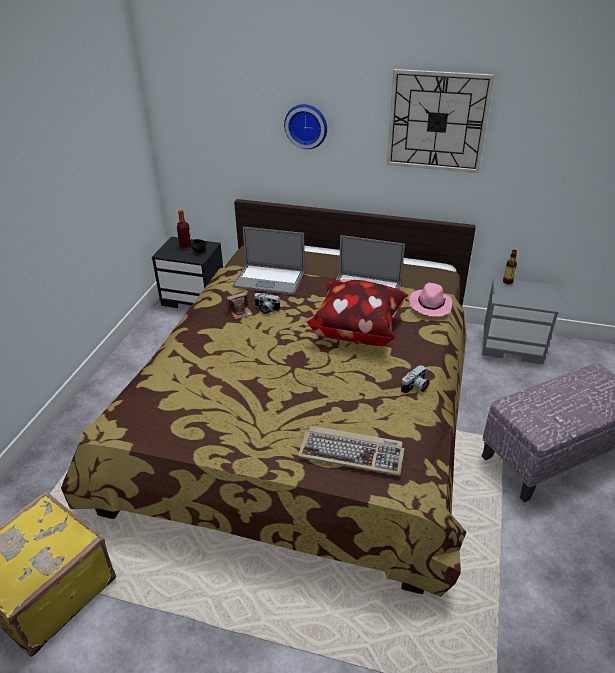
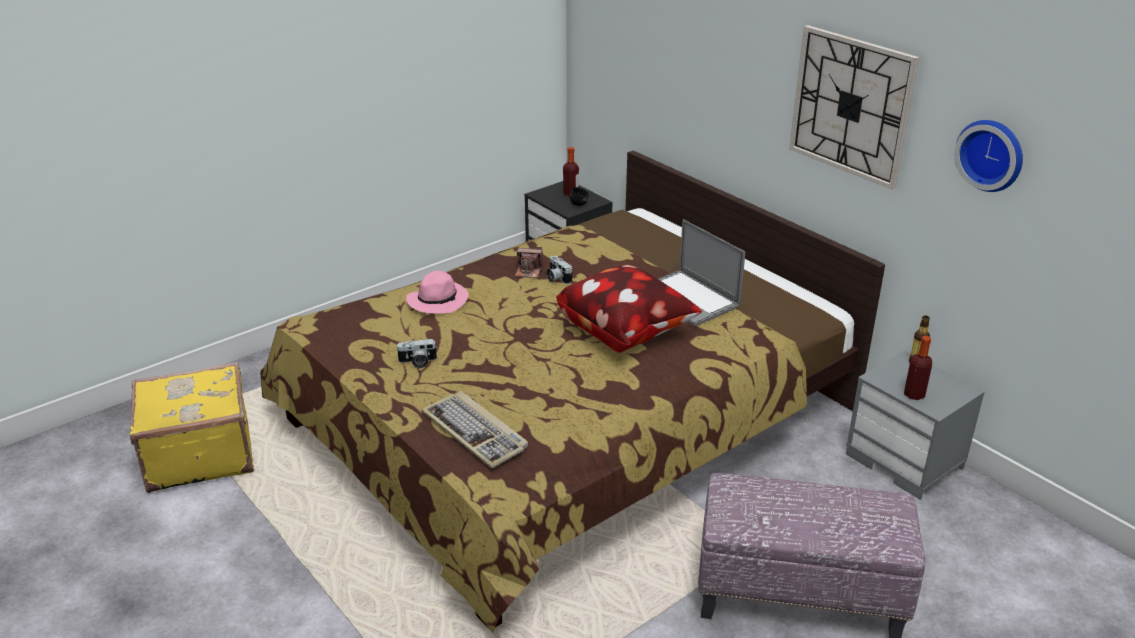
camera: 35 degrees right, 5 degrees down
laptop [232,227,305,295] -> none
wall clock [284,104,327,149] -> wall clock moved to [954,120,1023,192]
camera [401,365,429,394] -> camera moved to [397,339,437,368]
pink hat [409,283,452,317] -> pink hat moved to [406,271,469,314]
none -> bottle [904,336,932,400]

